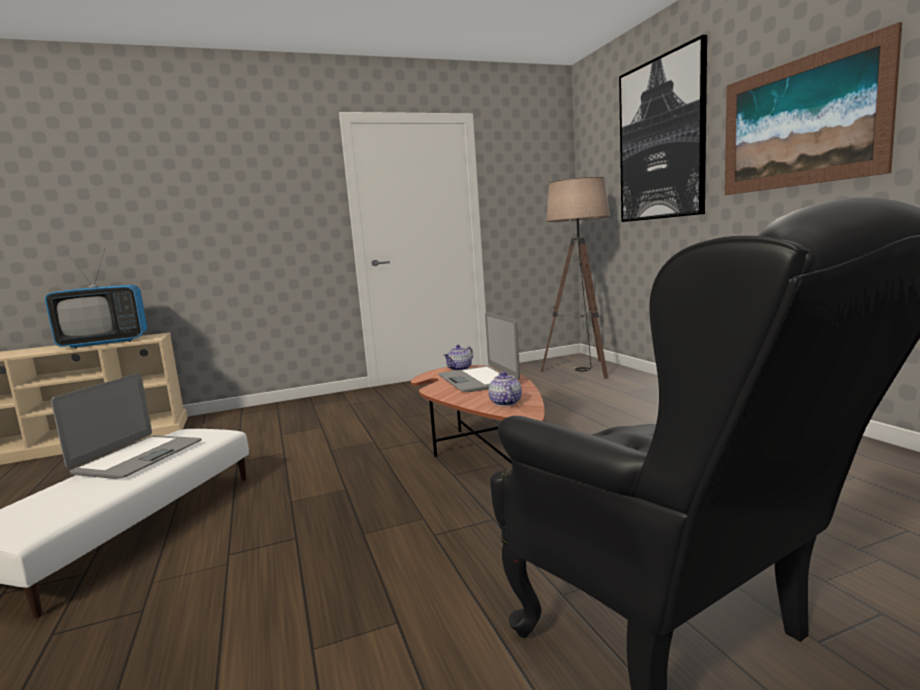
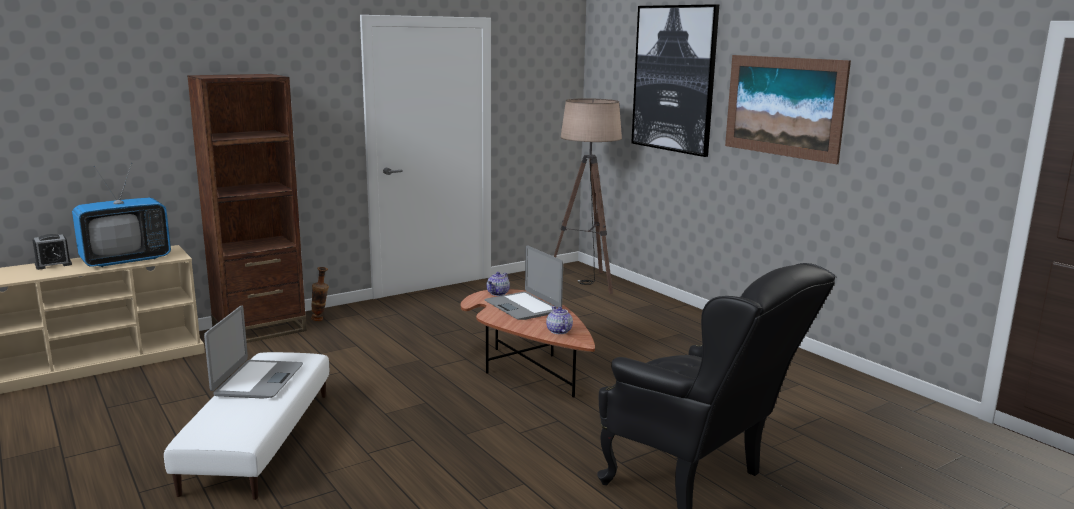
camera: 15 degrees left, 5 degrees up
none -> alarm clock [33,234,72,270]
none -> brown bookcase [187,74,307,343]
none -> vase [311,267,329,321]

